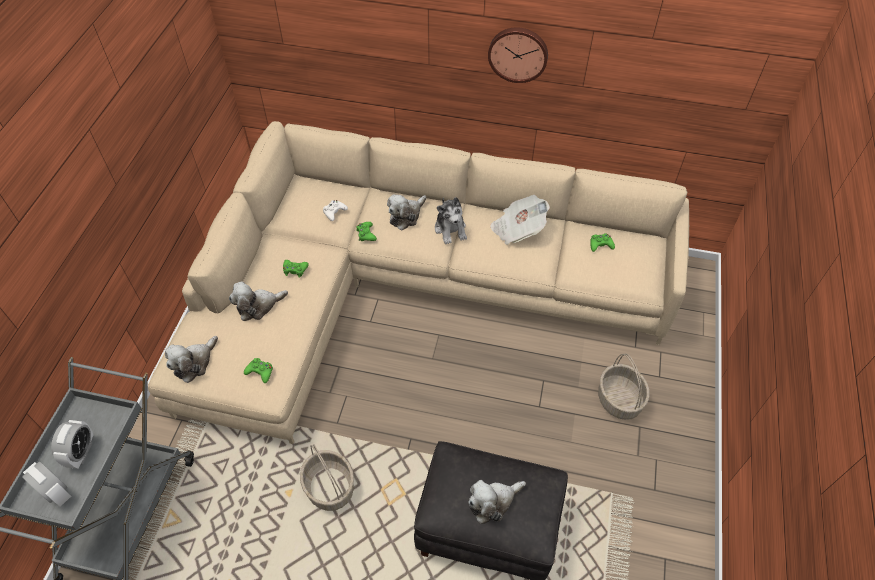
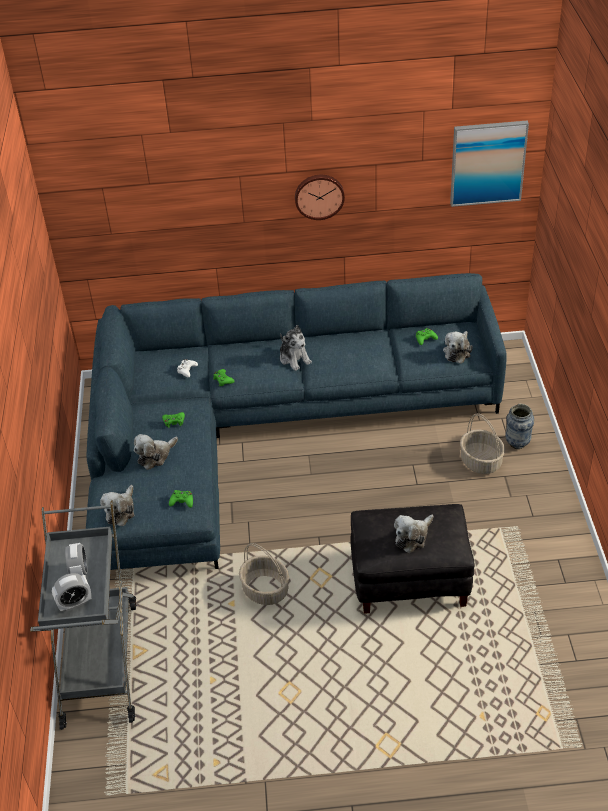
camera: 15 degrees left, 10 degrees down
alarm clock [22,462,71,507] -> alarm clock turned 45 degrees counterclockwise [52,573,91,611]
beige sofa [148,121,689,444] -> blue sofa [86,273,507,570]
plush toy [387,194,426,230] -> plush toy moved to [443,331,473,364]
newspaper [490,195,550,245] -> none
none -> picture [450,120,529,207]
none -> vase [505,404,534,449]

